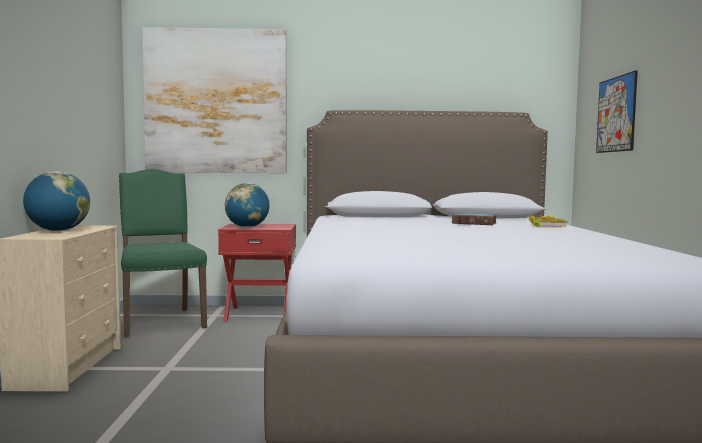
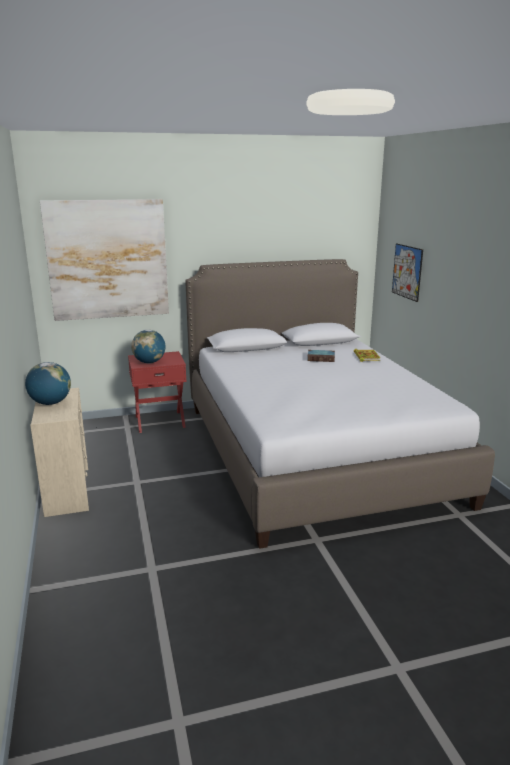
camera: 15 degrees left, 15 degrees up
green chair [119,169,207,337] -> none

